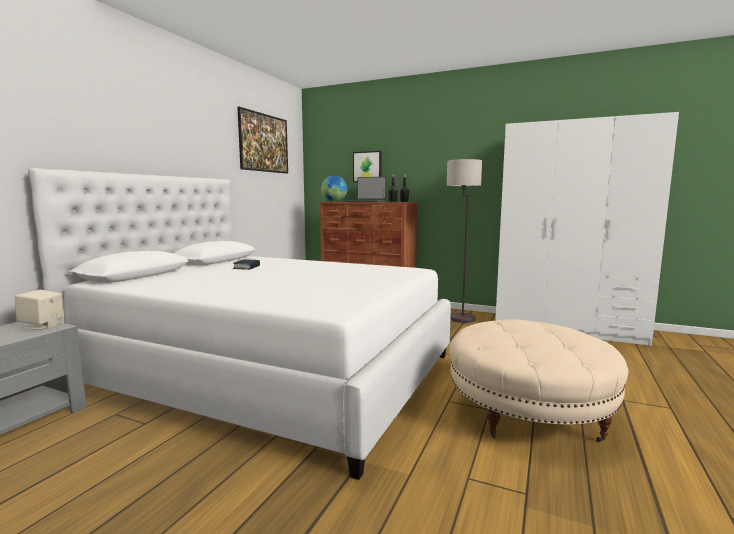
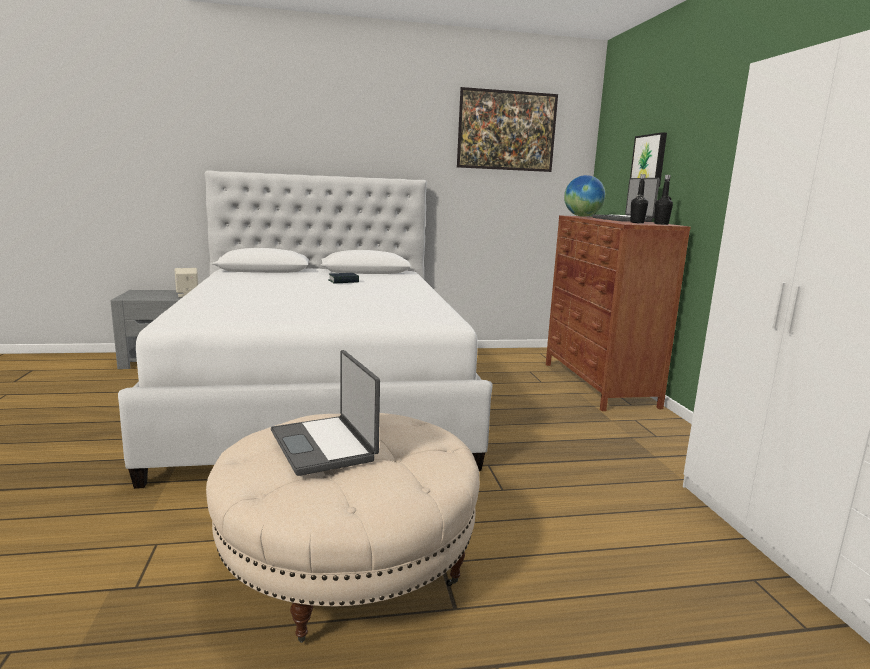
camera: 55 degrees right, 5 degrees up
grey floor lamp [447,159,482,323] -> none
none -> laptop [271,350,380,476]

